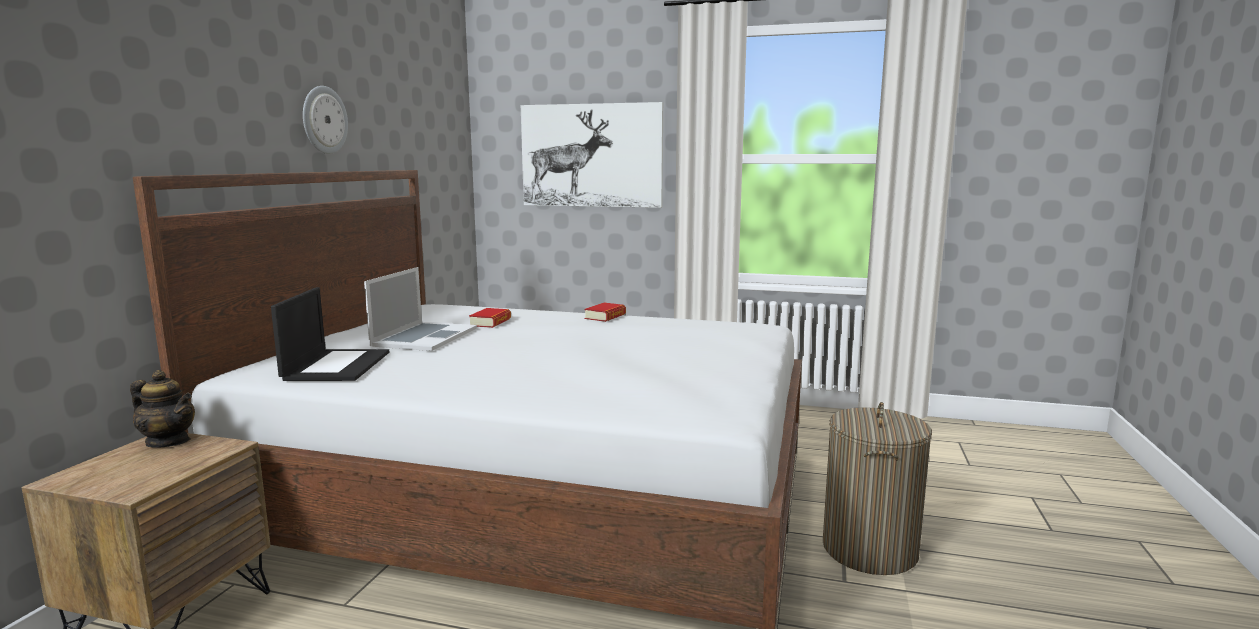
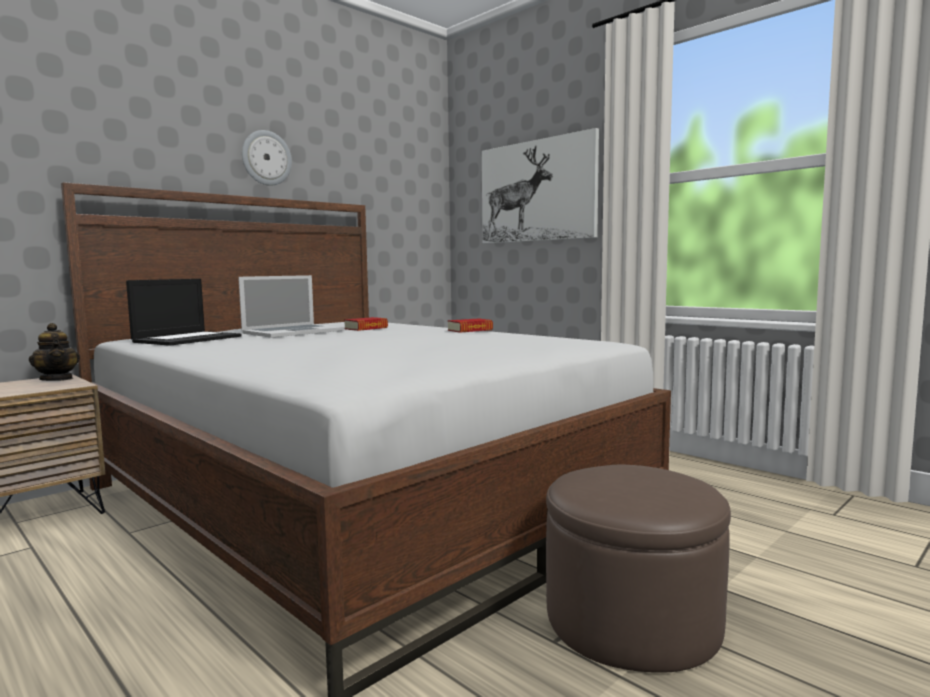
camera: 30 degrees right, 5 degrees down
laundry basket [823,402,932,575] -> brown ottoman [546,465,731,673]

